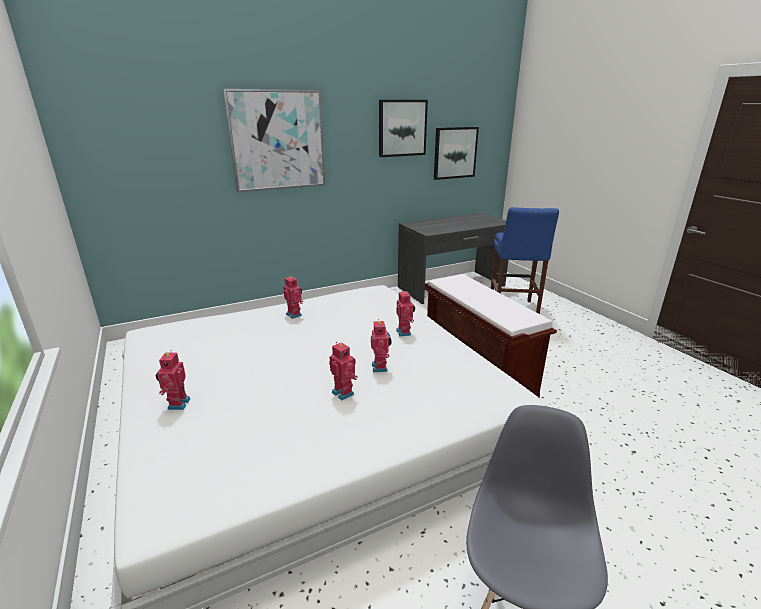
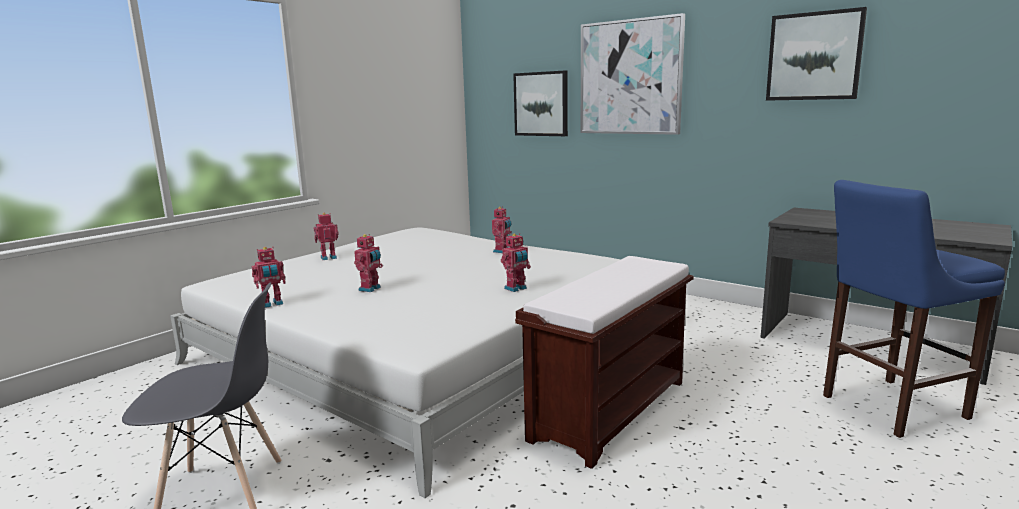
camera: 65 degrees right, 10 degrees down
toy robot [371,319,392,372] -> toy robot moved to [252,247,286,308]
picture [434,127,479,180] -> picture moved to [513,71,568,136]

